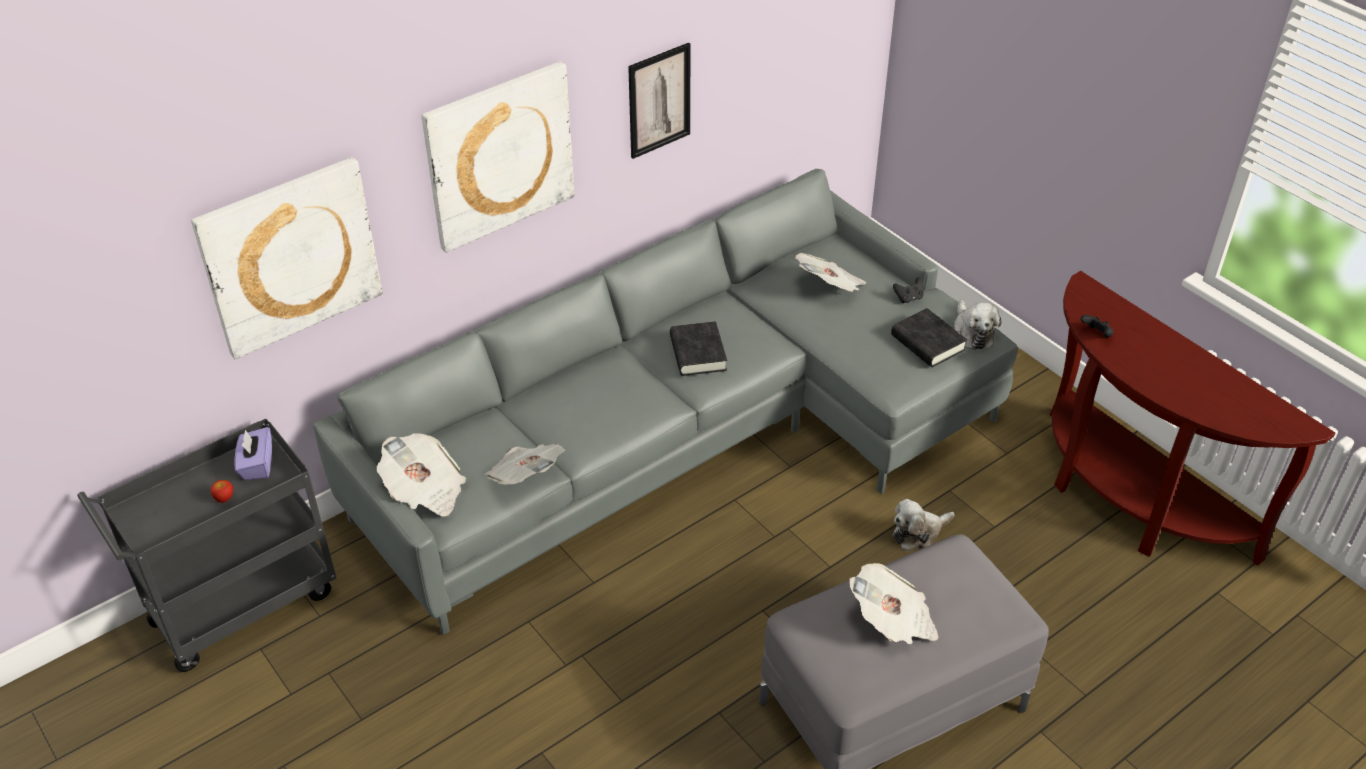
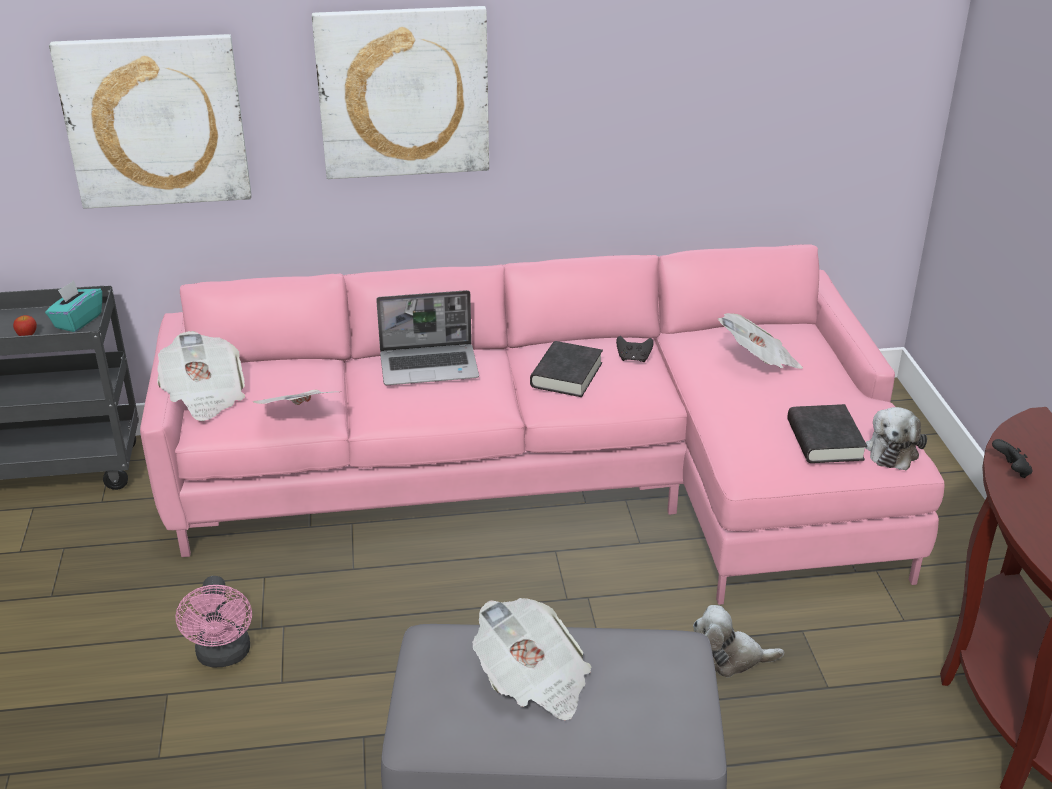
camera: 30 degrees right, 10 degrees down
purple tissue box [234,427,272,480] -> turquoise tissue box [45,280,102,332]
grey sofa [313,169,1017,635] -> pink sofa [140,244,944,605]
picture [628,43,691,159] -> none
black game controller [893,277,924,303] -> black game controller moved to [616,336,654,362]
none -> pink fan [175,576,252,668]
none -> laptop [376,290,479,385]

